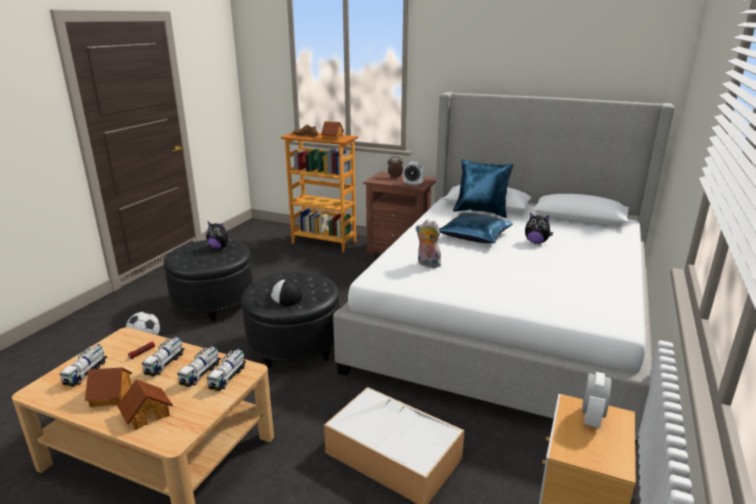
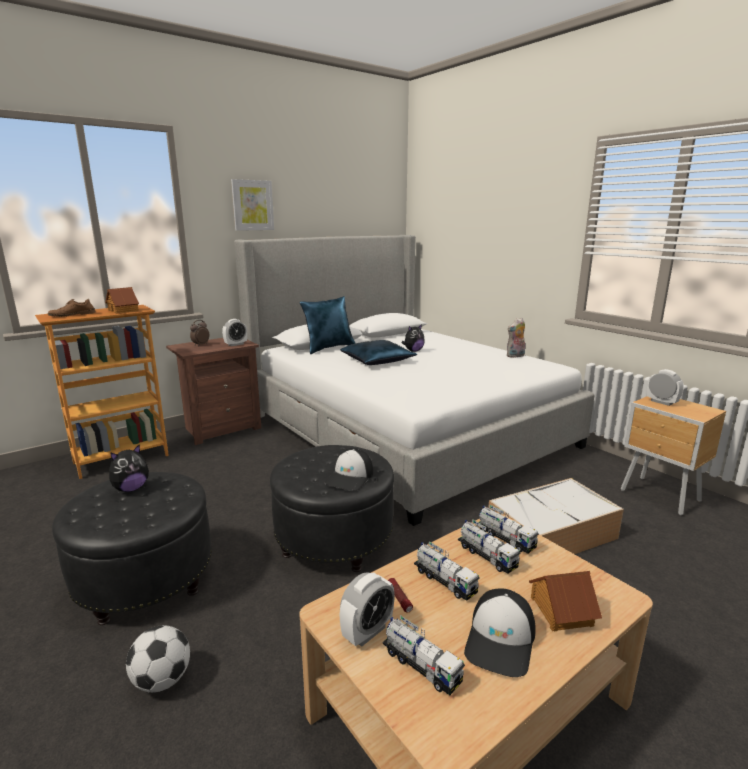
camera: 60 degrees left, 5 degrees down
toy house [85,367,132,407] -> cap [464,588,536,677]
plush toy [416,219,441,268] -> plush toy moved to [507,318,525,358]
none -> picture [231,179,274,231]
none -> alarm clock [340,572,395,647]

